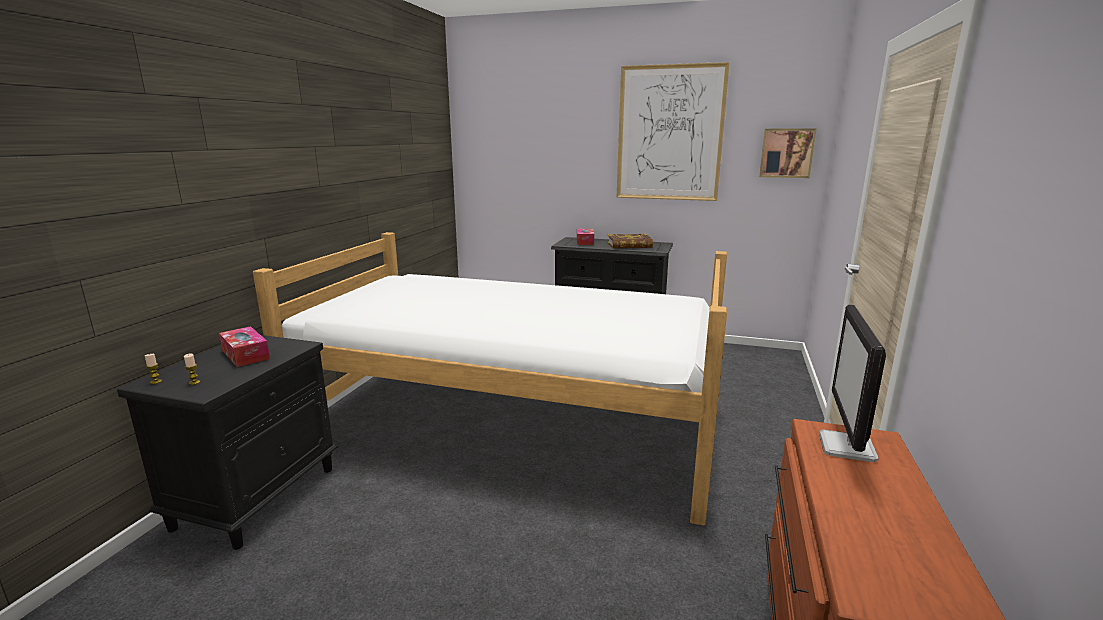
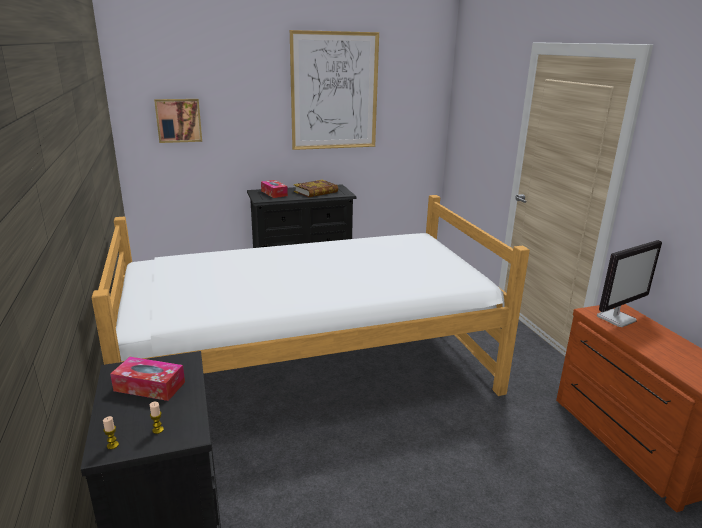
camera: 35 degrees left, 5 degrees up
picture [759,129,816,178] -> picture moved to [154,99,202,143]
monitor [819,305,886,462] -> monitor turned 105 degrees counterclockwise [597,240,662,327]

